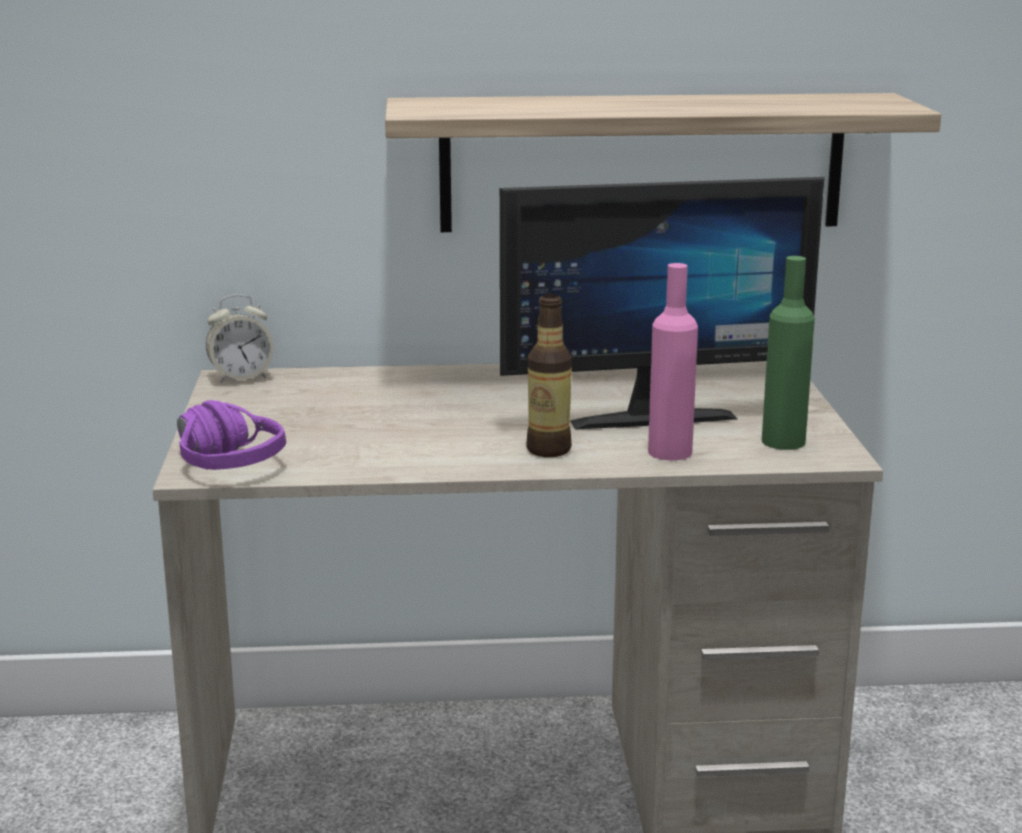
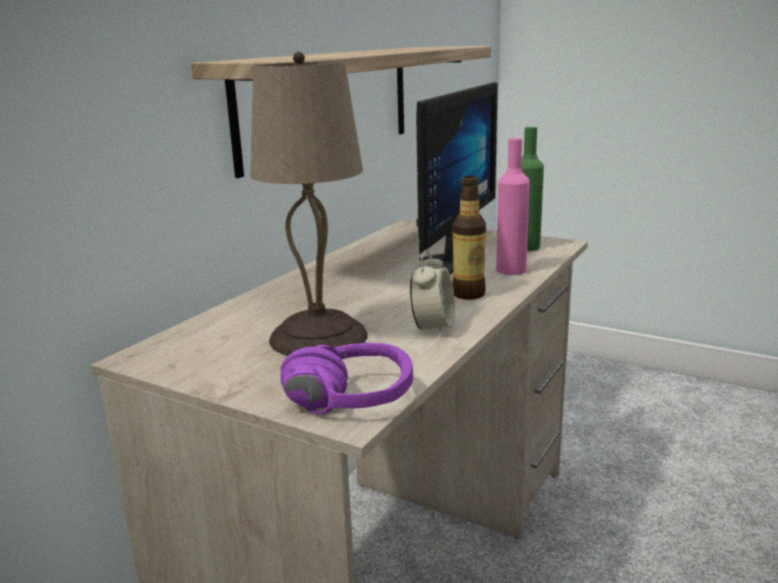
camera: 55 degrees left, 0 degrees up
alarm clock [206,294,273,383] -> alarm clock moved to [410,250,455,337]
none -> beige table lamp [250,52,368,356]

